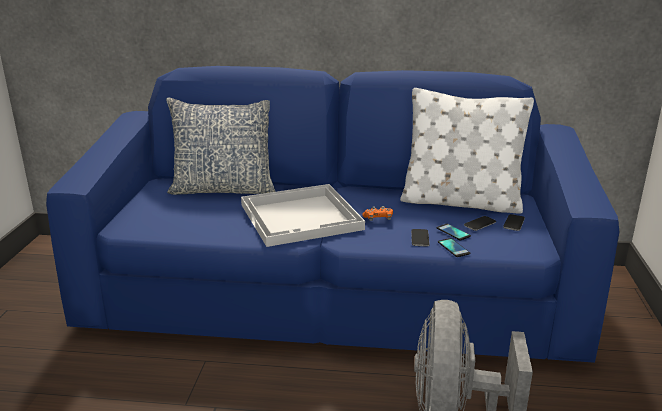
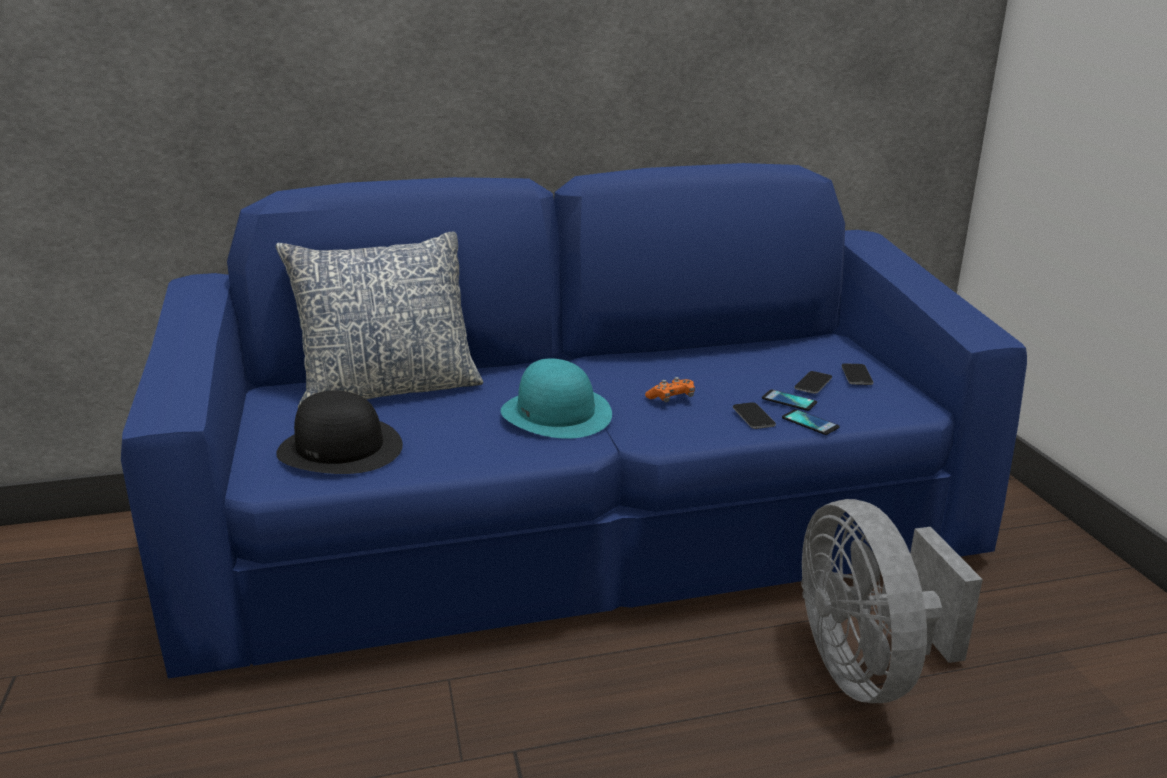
camera: 20 degrees left, 0 degrees up
white tray [241,184,365,247] -> turquoise hat [501,358,612,439]
white pillow [400,88,534,213] -> none
none -> black hat [276,391,403,474]

